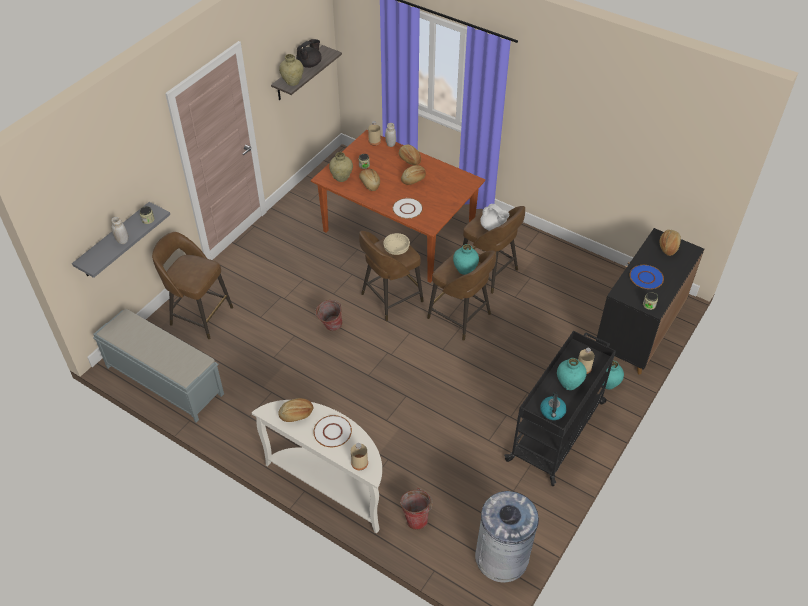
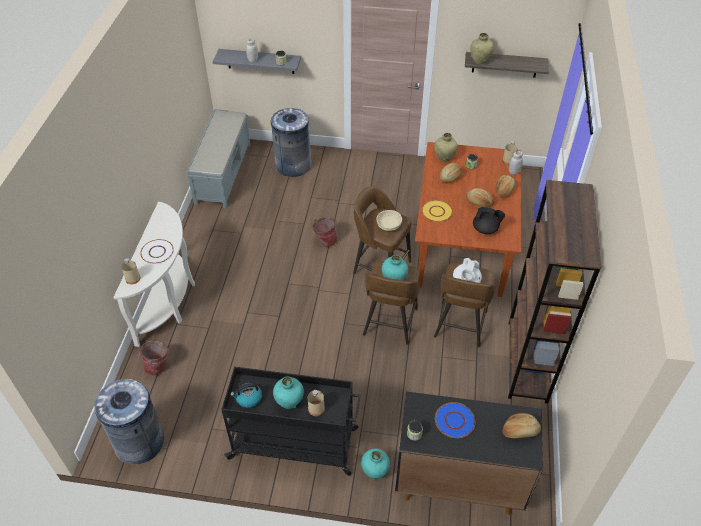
camera: 65 degrees right, 0 degrees up
brown stool [152,232,233,339] -> grey trash can [271,108,312,177]
bread [278,398,313,422] -> none
black teapot [296,39,322,68] -> black teapot moved to [473,206,505,234]
white plate [392,198,423,219] -> yellow plate [422,200,453,222]
none -> brown bookcase [508,180,601,404]

